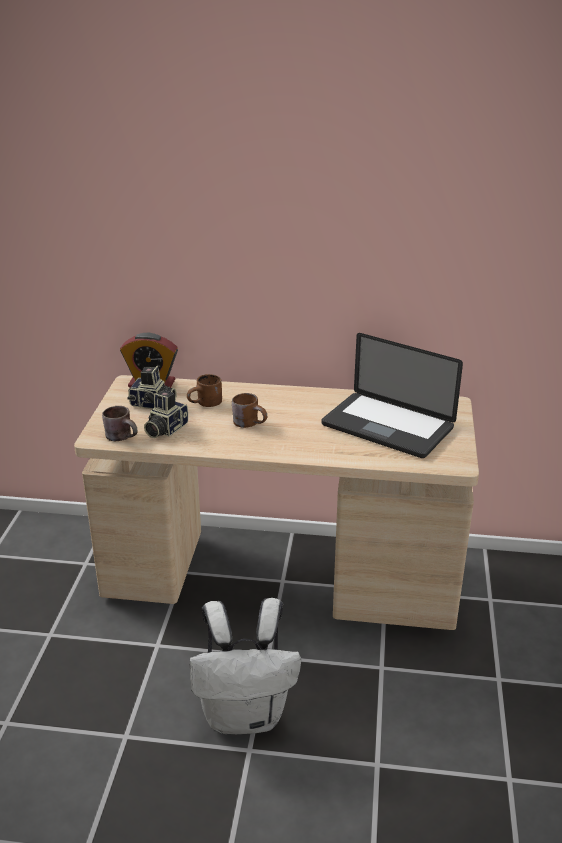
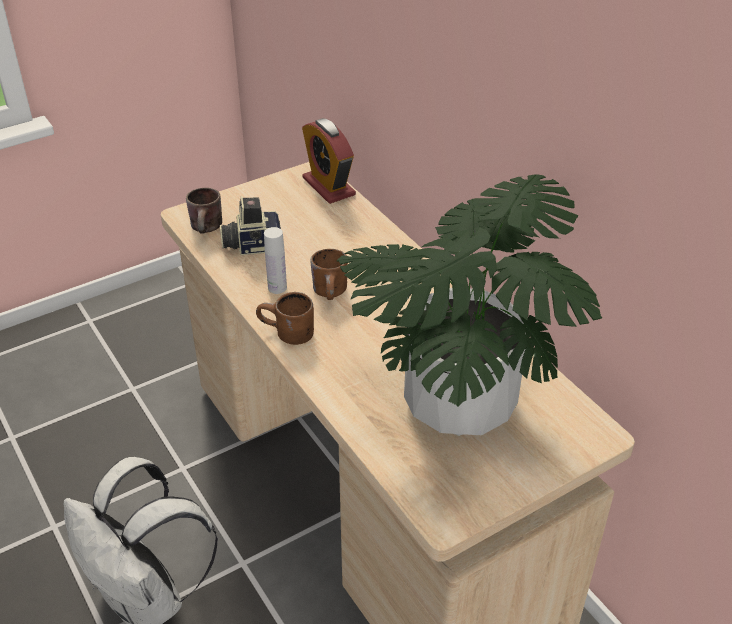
camera: 50 degrees right, 10 degrees up
camera [127,366,176,409] -> none
brown mug [187,374,222,407] -> brown mug moved to [256,292,314,345]
laptop [321,333,463,458] -> potted plant [337,174,602,436]
none -> white bottle [264,227,287,294]

